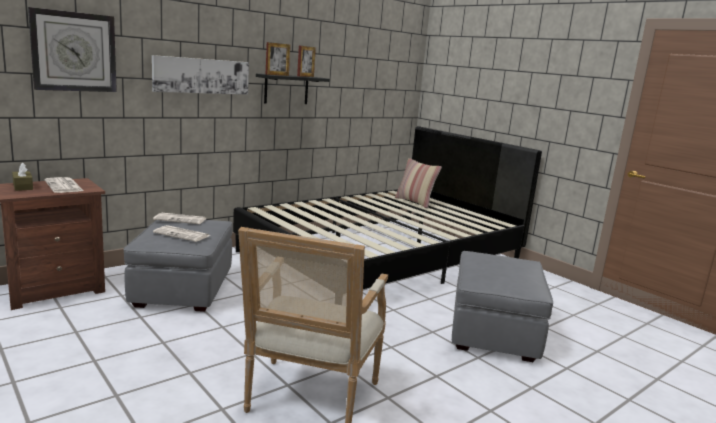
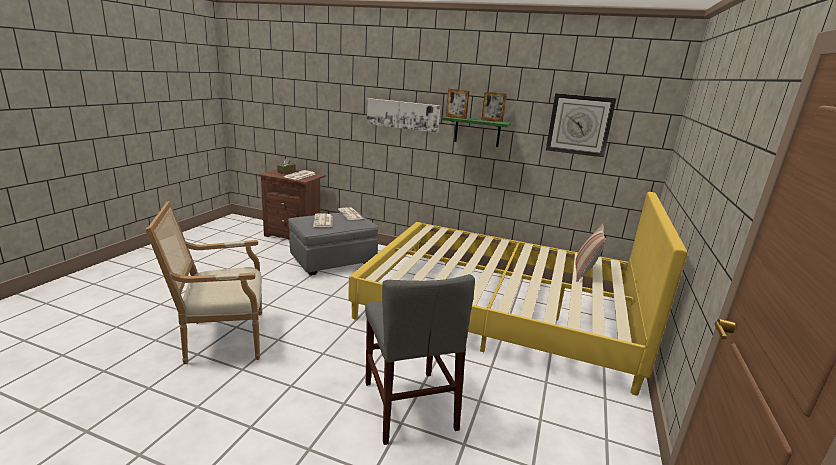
camera: 60 degrees right, 5 degrees up
wall clock [28,7,117,92] -> wall clock moved to [546,93,616,157]
black bed [233,126,542,289] -> yellow bed [348,192,687,396]
black shelf [256,74,330,104] -> green shelf [442,116,511,147]
grey ottoman [452,251,553,362] -> grey chair [365,274,475,445]

